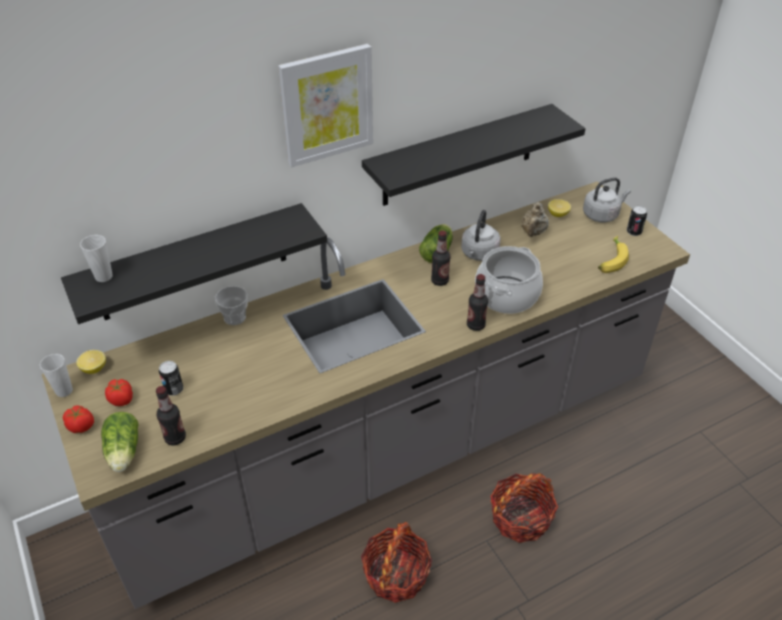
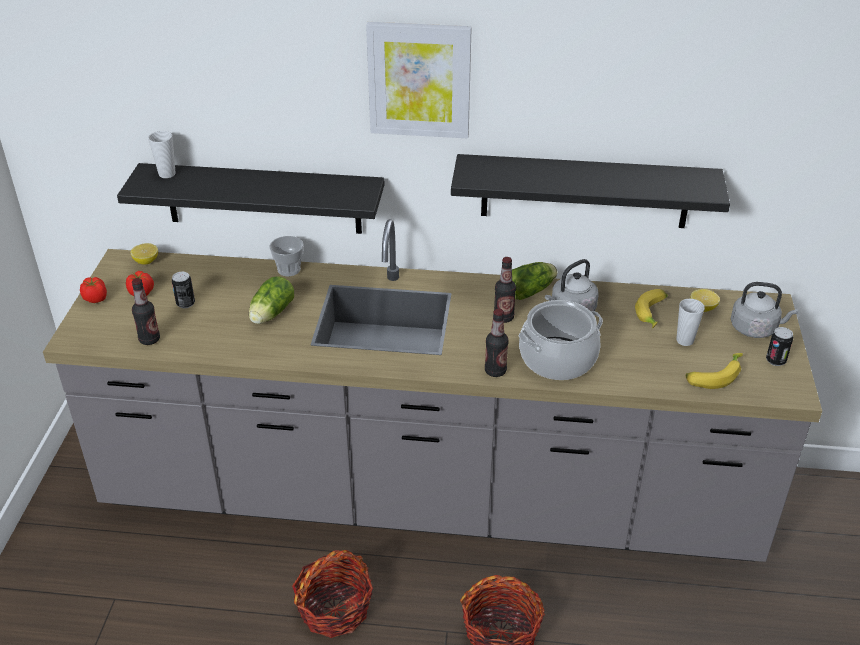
camera: 35 degrees right, 5 degrees down
cup [40,354,73,397] -> cup moved to [676,298,705,346]
lettuce [101,412,139,472] -> lettuce moved to [249,276,294,324]
beige teapot [521,202,549,237] -> banana [635,289,668,329]

